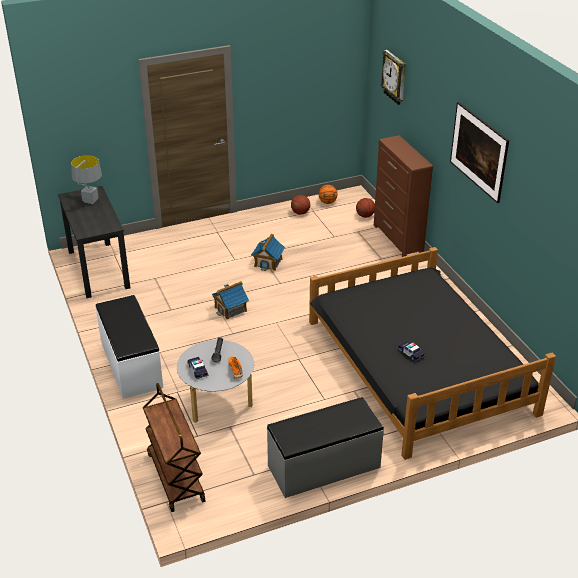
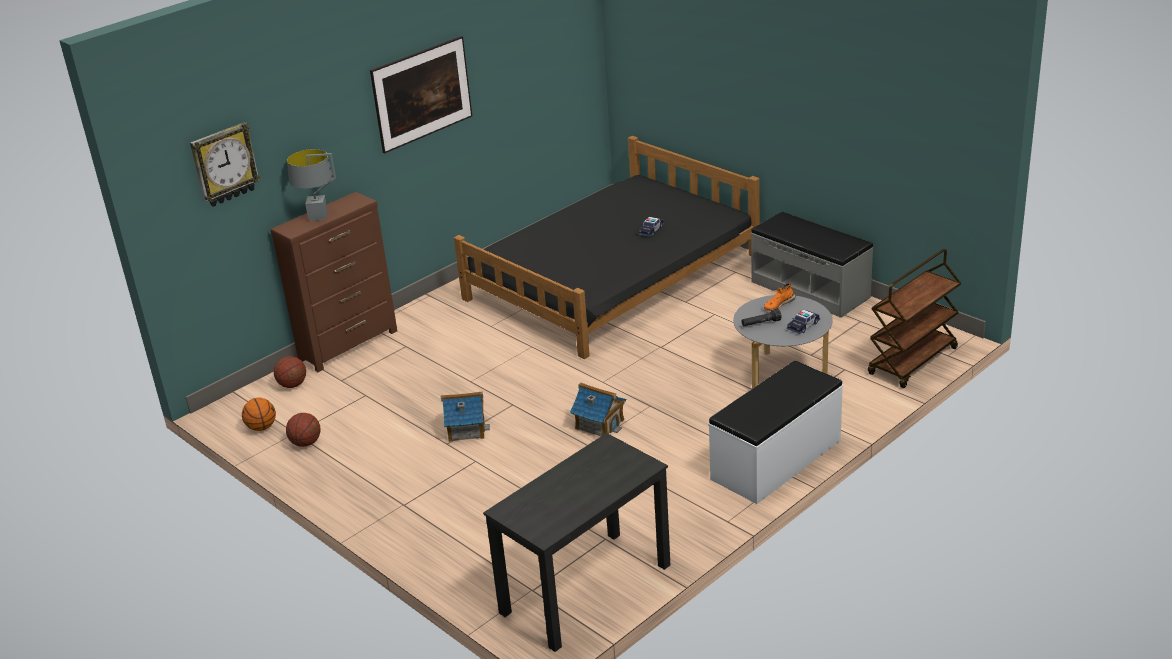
camera: 110 degrees left, 5 degrees down
grey table lamp [71,155,102,204] -> grey table lamp moved to [287,149,336,221]

